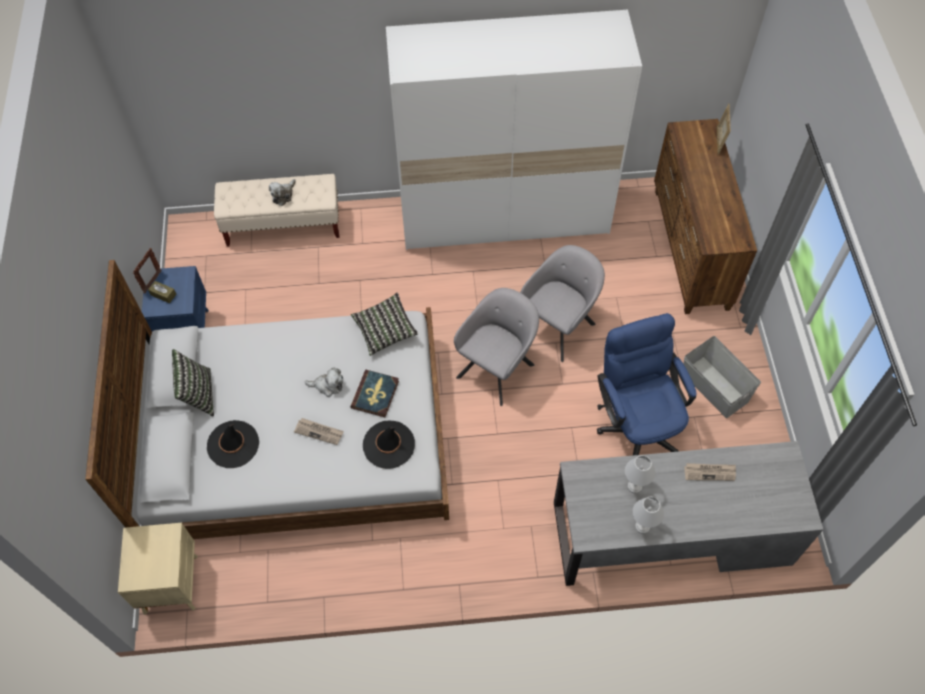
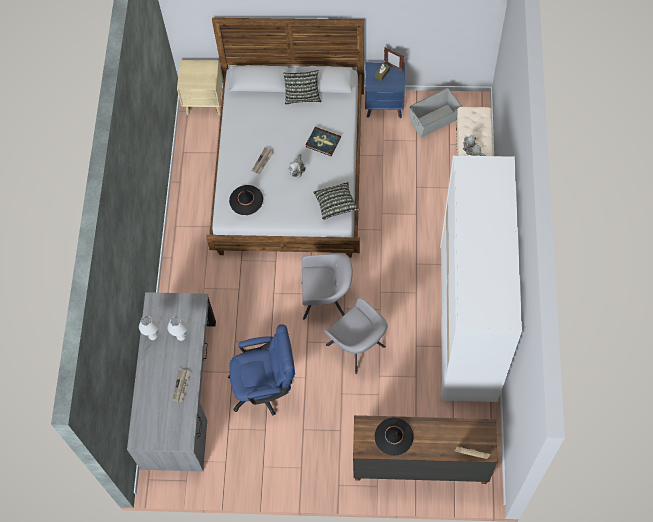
camera: 100 degrees right, 5 degrees up
black hat [207,420,259,468] -> black hat moved to [375,418,414,456]
book [351,370,399,417] -> book moved to [306,127,341,156]
grey armchair [454,288,539,406] -> grey armchair turned 45 degrees counterclockwise [301,253,353,320]
grey storage box [683,336,761,418] -> grey storage box moved to [410,88,462,137]

